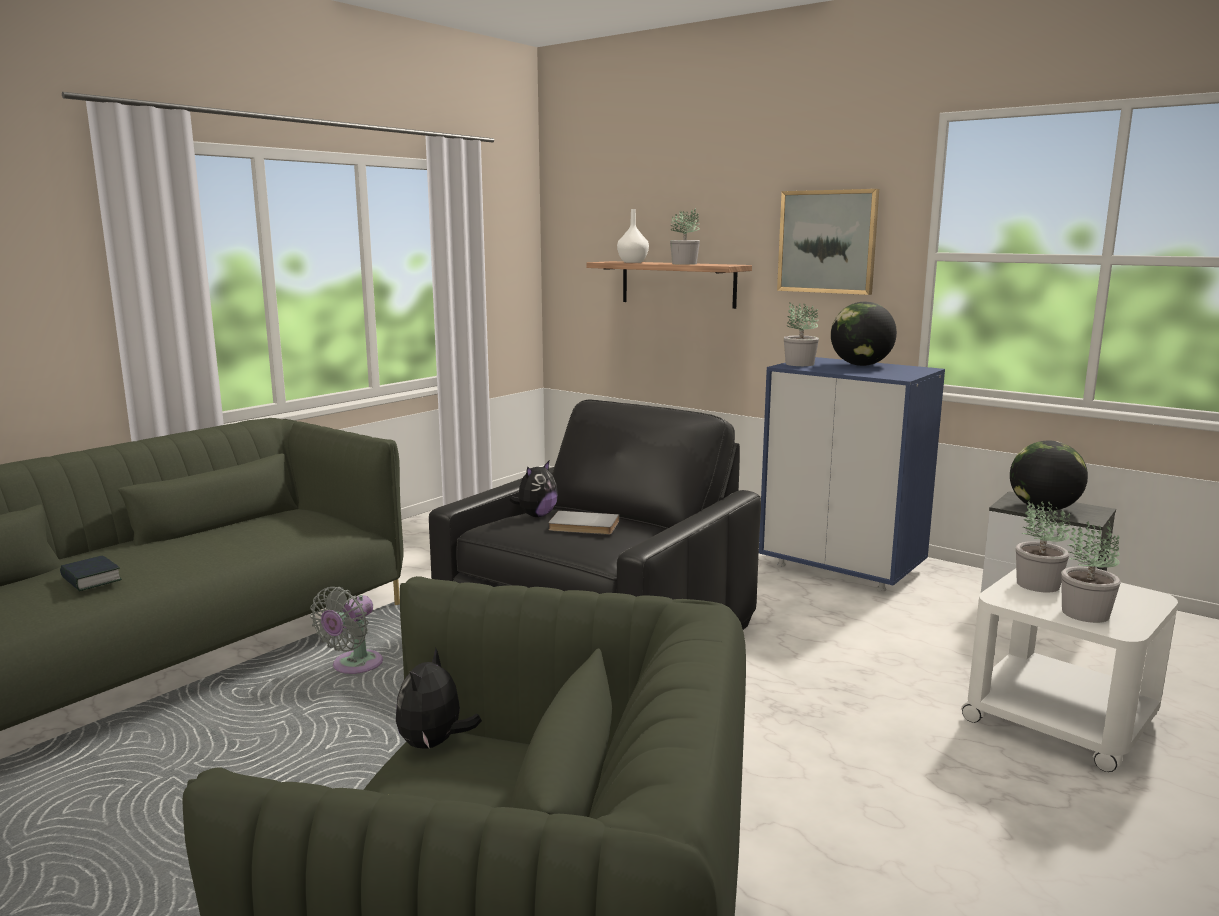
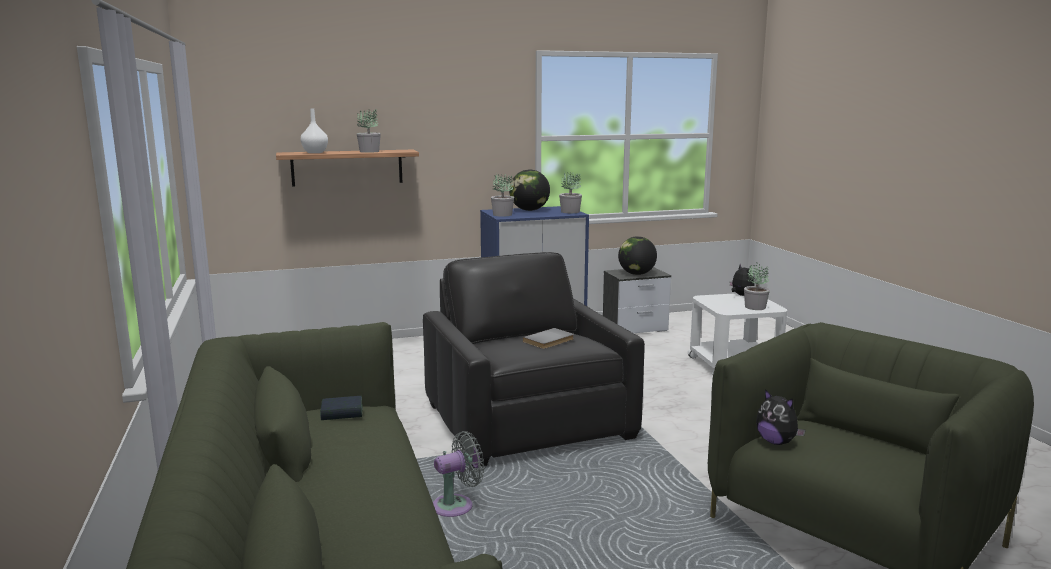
camera: 55 degrees left, 0 degrees up
book [60,555,122,591] -> book moved to [320,396,363,420]
grey fan [310,587,383,674] -> grey fan turned 90 degrees counterclockwise [433,431,485,517]
plush toy [509,461,558,517] -> plush toy moved to [729,264,754,296]
picture [777,189,879,295] -> none
potted plant [1016,501,1071,592] -> potted plant moved to [559,172,582,213]

